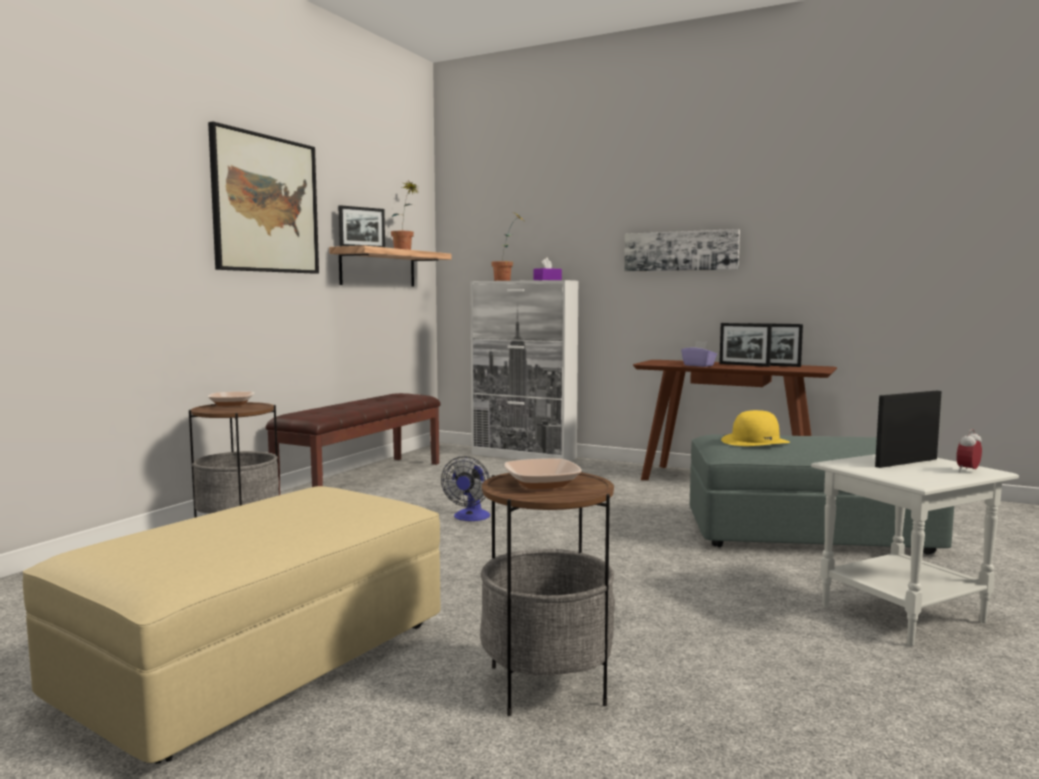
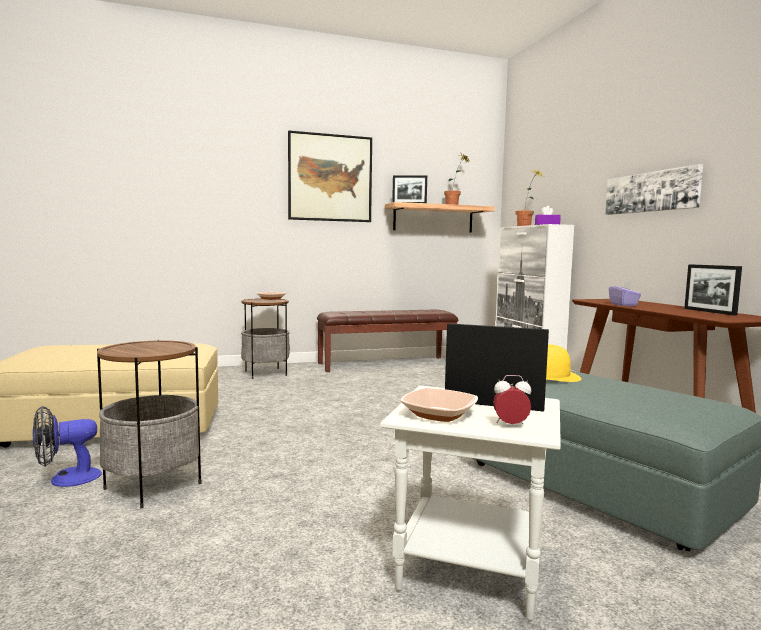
camera: 45 degrees right, 0 degrees up
fan [441,456,490,521] -> fan moved to [32,406,102,487]
bowl [504,458,582,489] -> bowl moved to [400,388,478,422]
picture frame [719,323,772,367] -> none

